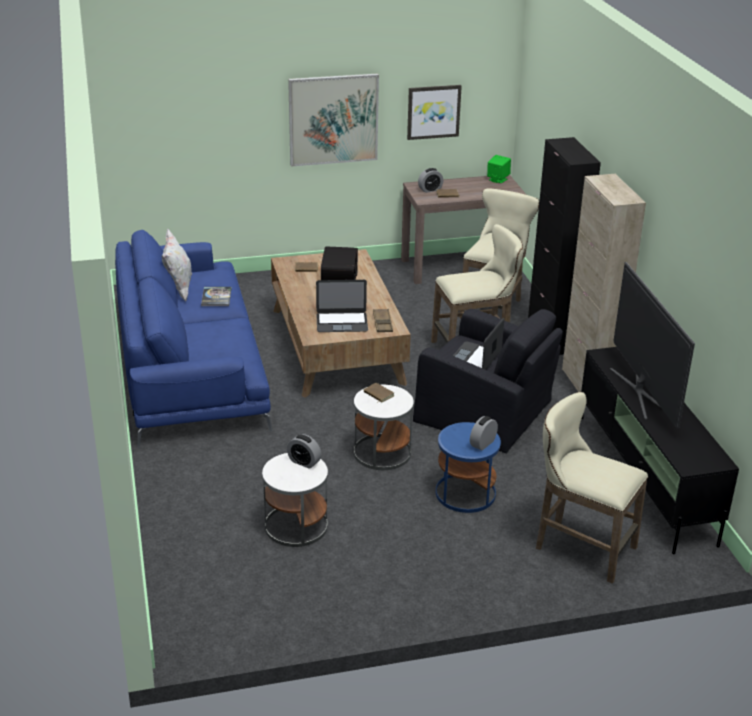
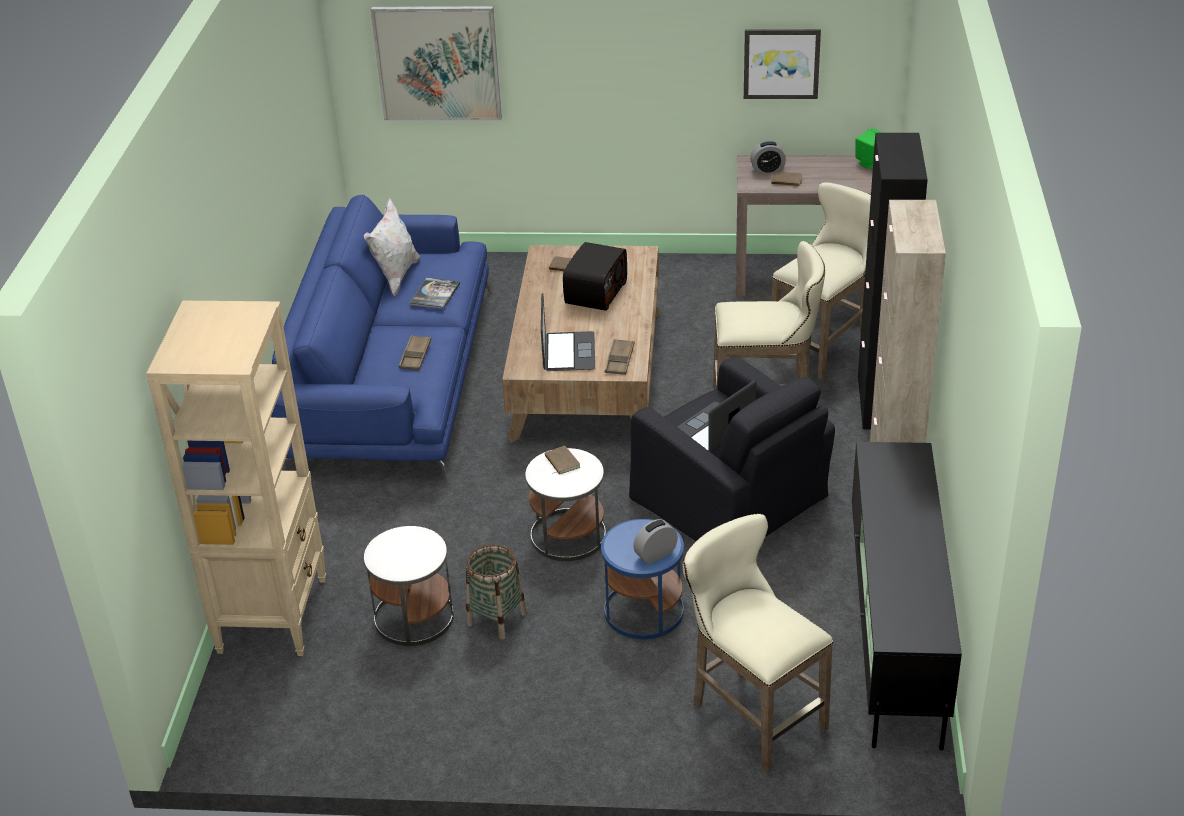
camera: 20 degrees right, 5 degrees up
alarm clock [287,434,321,469] -> none
picture [288,74,379,167] -> picture moved to [371,6,502,120]
laptop [316,280,368,332] -> laptop turned 105 degrees counterclockwise [541,293,595,371]
television [610,262,695,429] -> none
none -> beige bookcase [146,301,326,656]
none -> brown tray [399,335,431,370]
none -> basket [466,545,527,639]

